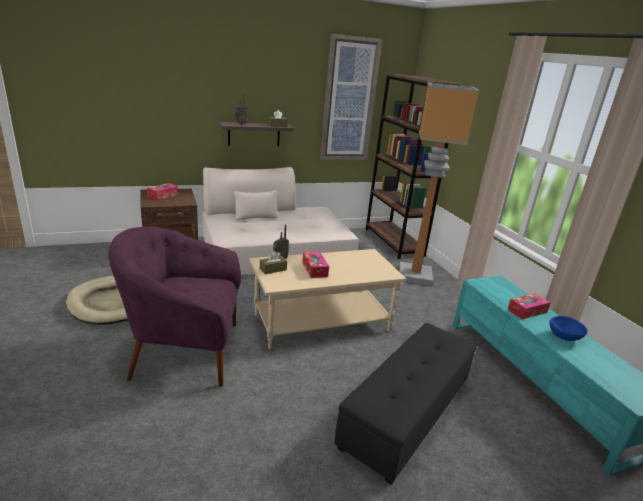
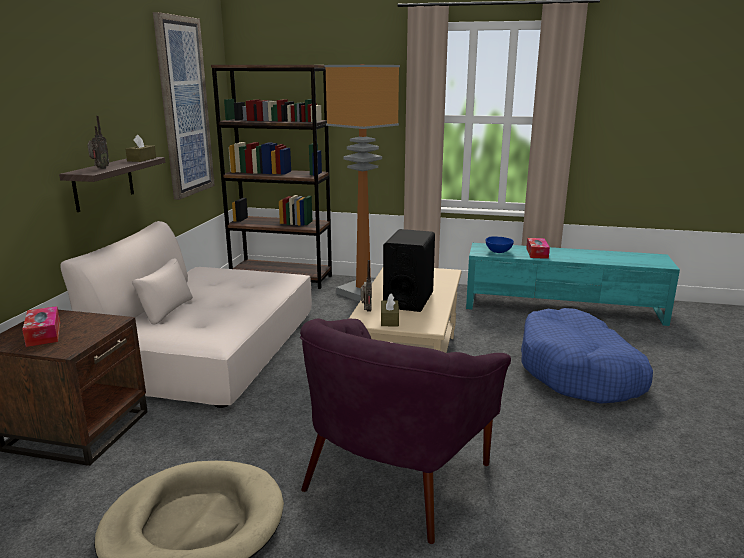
camera: 55 degrees left, 5 degrees down
tissue box [302,252,329,278] -> black speaker [383,229,435,312]
black ottoman [335,323,477,484] -> blue dog bed [521,308,653,404]
blue bowl [549,316,588,341] -> blue bowl moved to [485,236,514,253]

